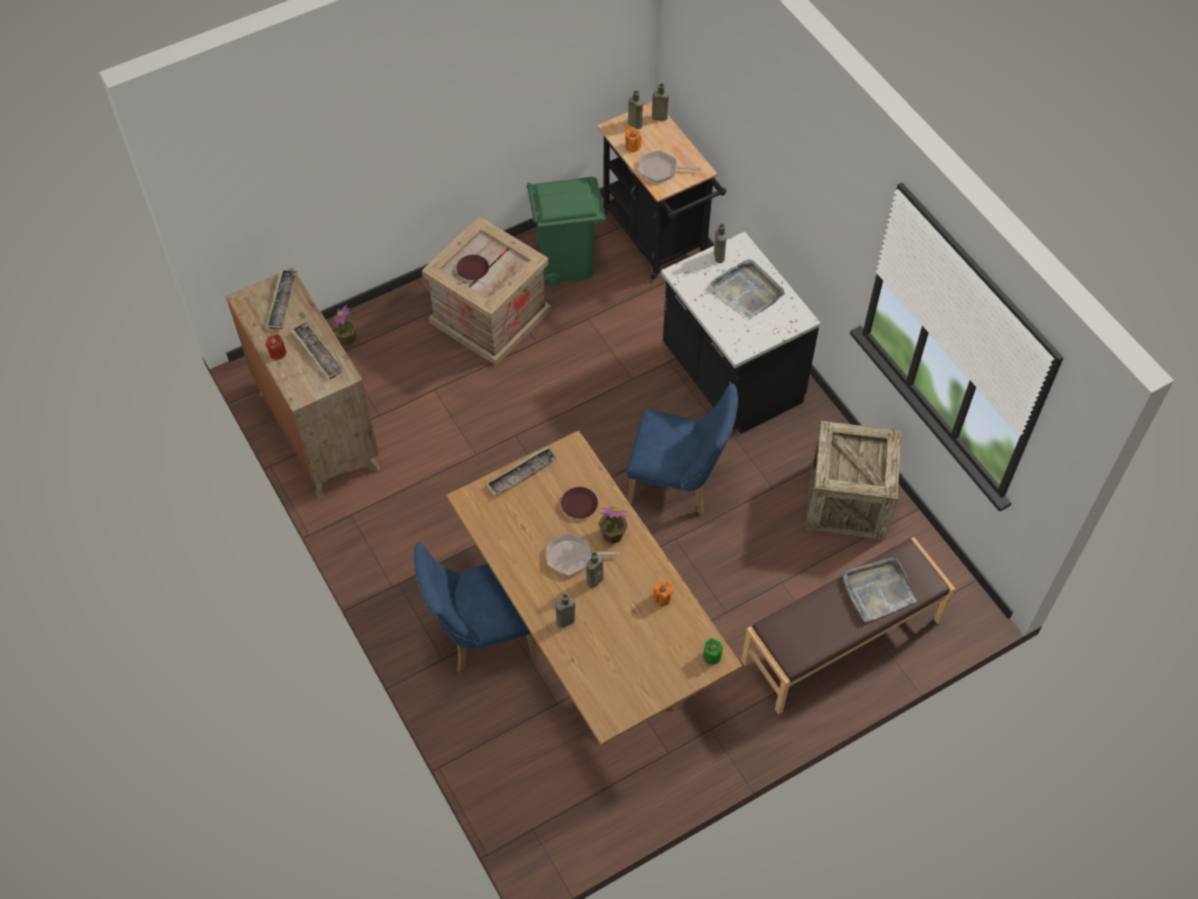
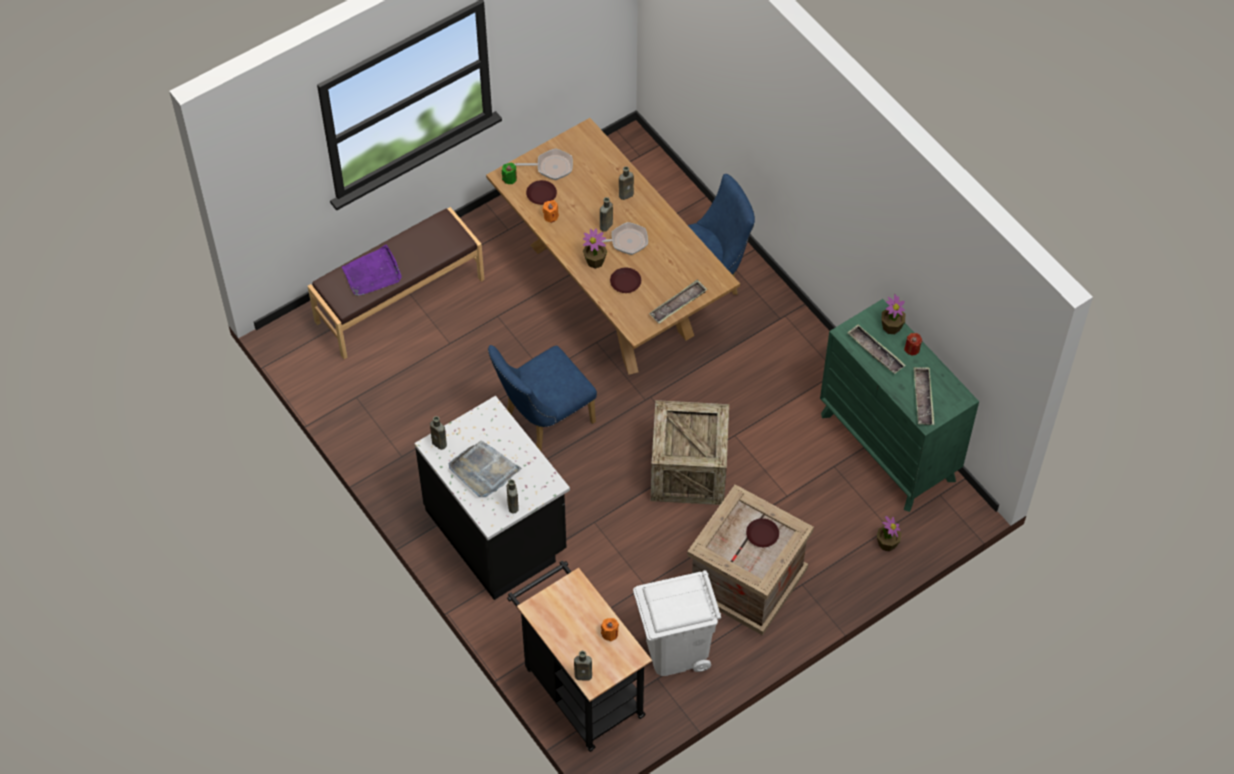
camera: 175 degrees right, 0 degrees up
brown dresser [226,267,380,499] -> green dresser [820,299,979,512]
green trash can [527,177,606,287] -> white trash can [633,570,721,676]
blue chair [627,383,738,515] -> blue chair turned 45 degrees counterclockwise [488,345,597,451]
brown bottle [628,90,643,129] -> brown bottle moved to [430,416,447,450]
frying pan [639,150,701,183] -> frying pan moved to [515,148,573,180]
crate [806,421,901,540] -> crate moved to [651,400,729,505]
grey tray [843,557,917,622] -> purple tray [342,244,402,296]
none -> brown plate [526,180,557,205]
none -> potted plant [881,294,905,334]

